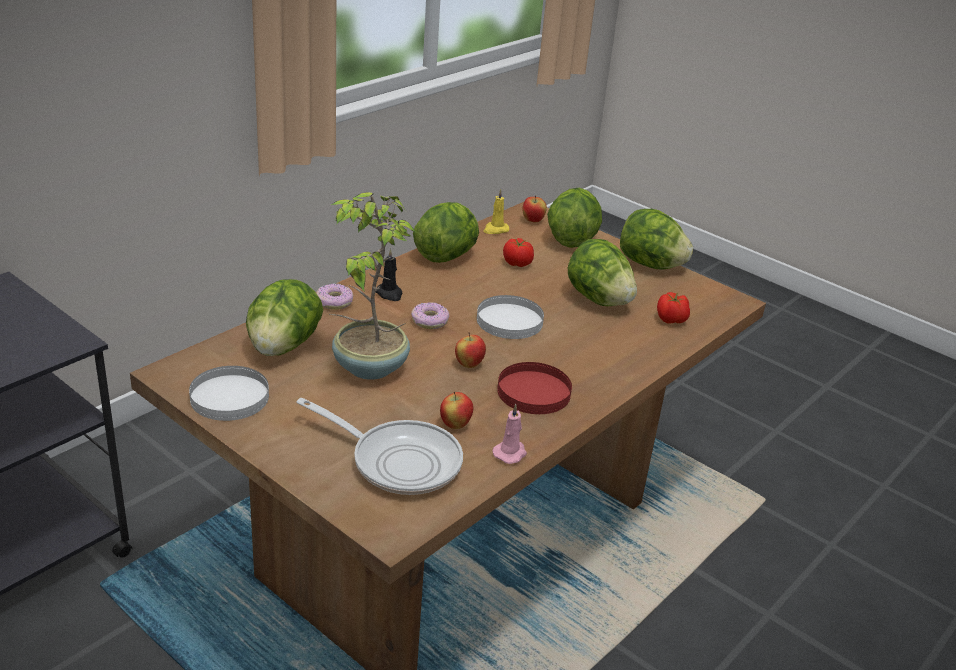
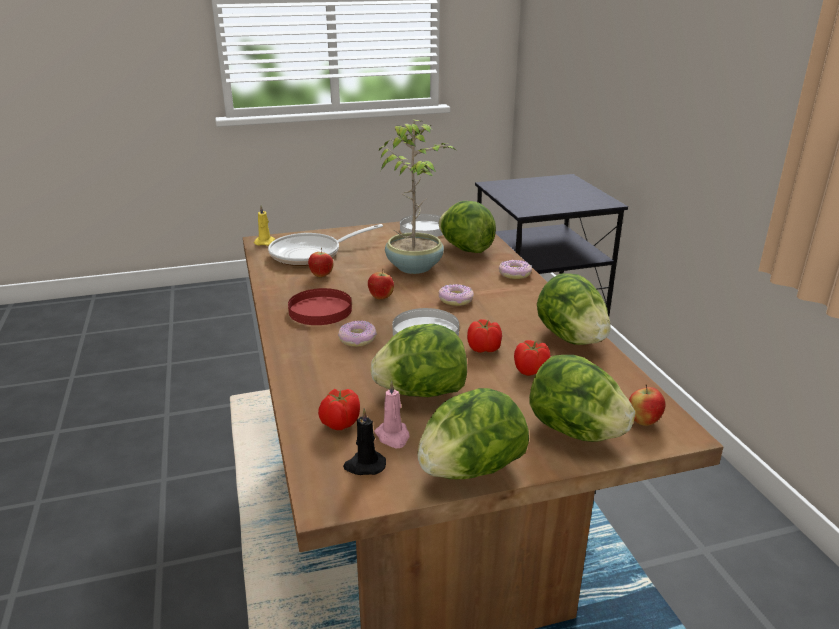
camera: 125 degrees right, 5 degrees down
black candle [376,249,403,301] -> black candle moved to [343,408,386,475]
yellow candle [483,189,509,234] -> yellow candle moved to [254,205,275,246]
pink candle [492,404,527,464] -> pink candle moved to [374,380,410,448]
none -> donut [338,321,377,347]
none -> tomato [467,319,502,353]

